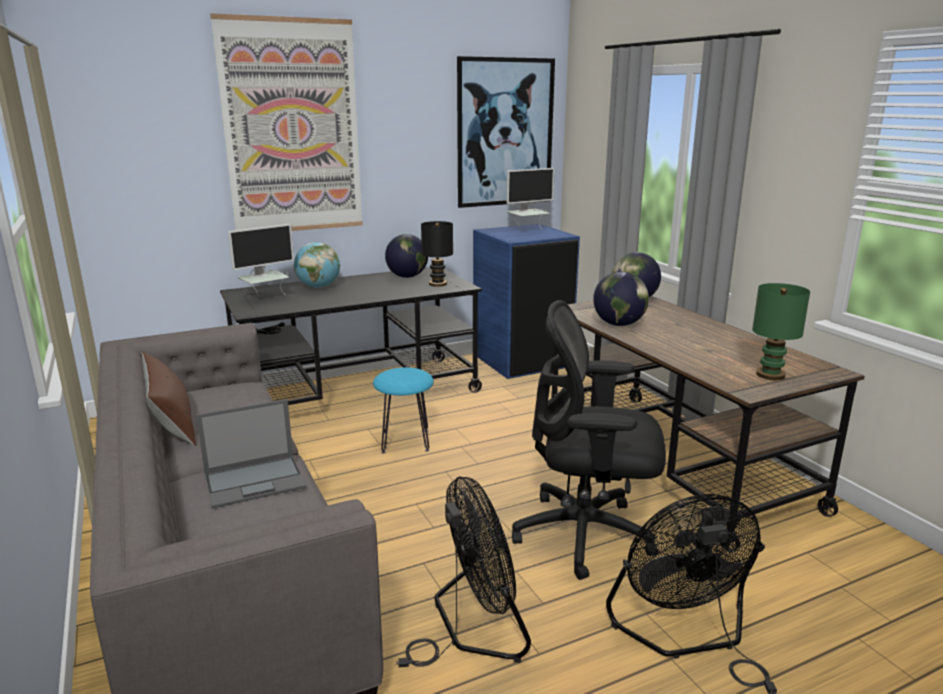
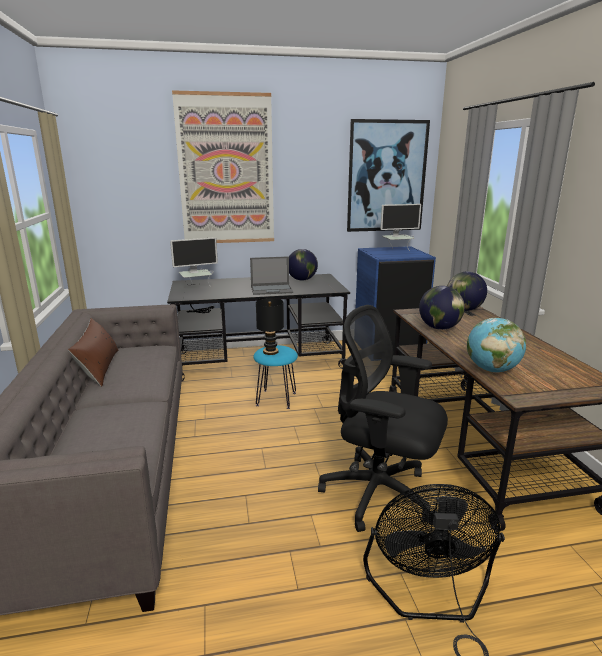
camera: 15 degrees right, 0 degrees up
laptop [196,399,306,509] -> laptop moved to [250,256,293,295]
globe [294,242,340,288] -> globe moved to [467,318,526,373]
black fan [395,476,531,667] -> none
black table lamp [421,221,453,287] -> black table lamp moved to [256,298,284,355]
green table lamp [752,283,810,380] -> none

